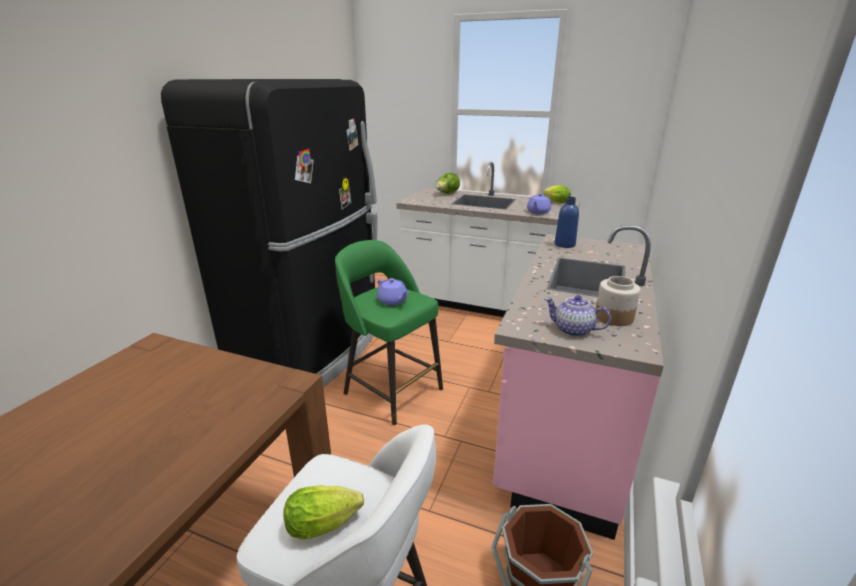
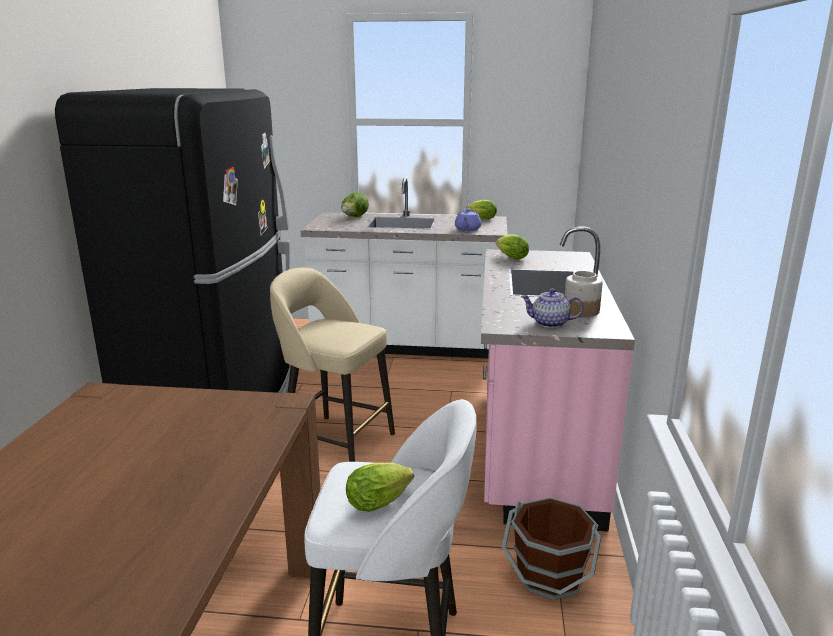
camera: 15 degrees left, 5 degrees down
green stool [335,240,443,425] -> beige stool [270,268,395,462]
purple teapot [377,278,408,305] -> none
blue bottle [554,197,579,248] -> lettuce [496,234,529,260]

